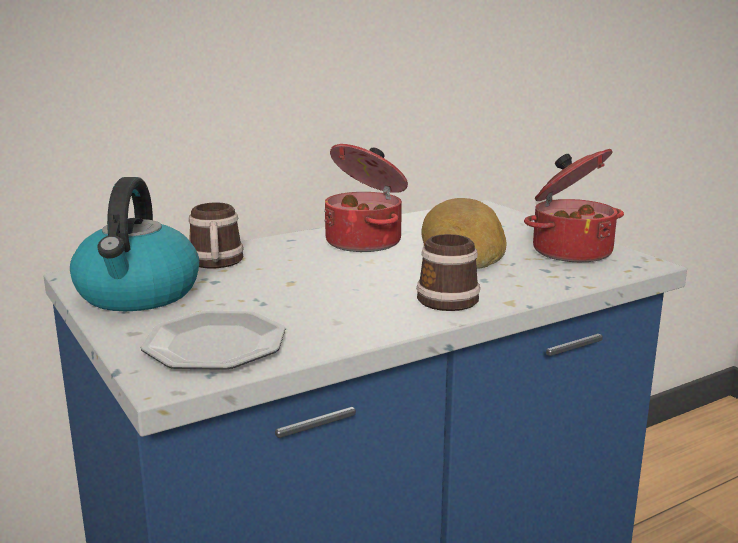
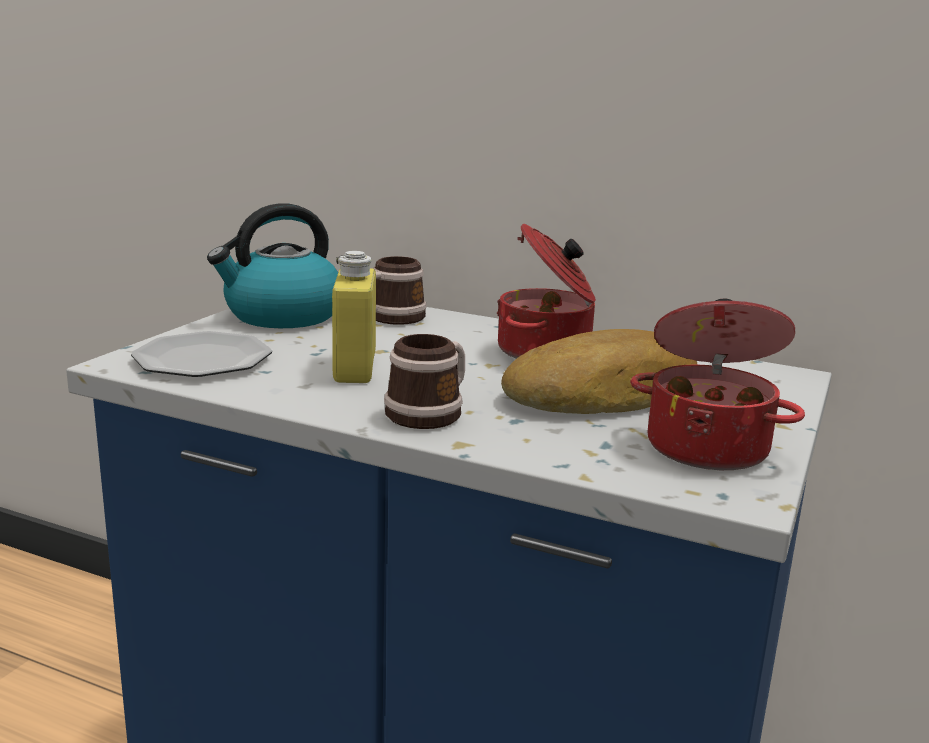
camera: 55 degrees right, 0 degrees up
none -> yellow bottle [332,251,376,383]

